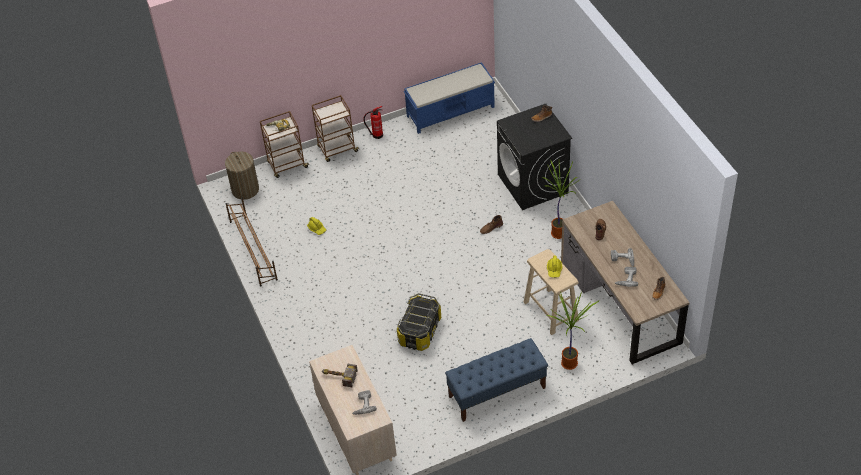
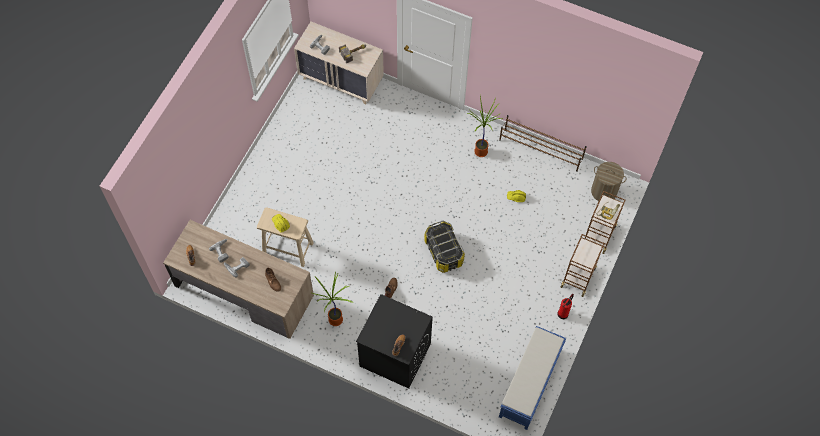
camera: 135 degrees right, 15 degrees up
storage box [397,293,441,351] -> storage box moved to [424,221,465,273]
blue bench [445,338,548,422] -> none
potted plant [547,291,599,370] -> potted plant moved to [467,95,501,157]

